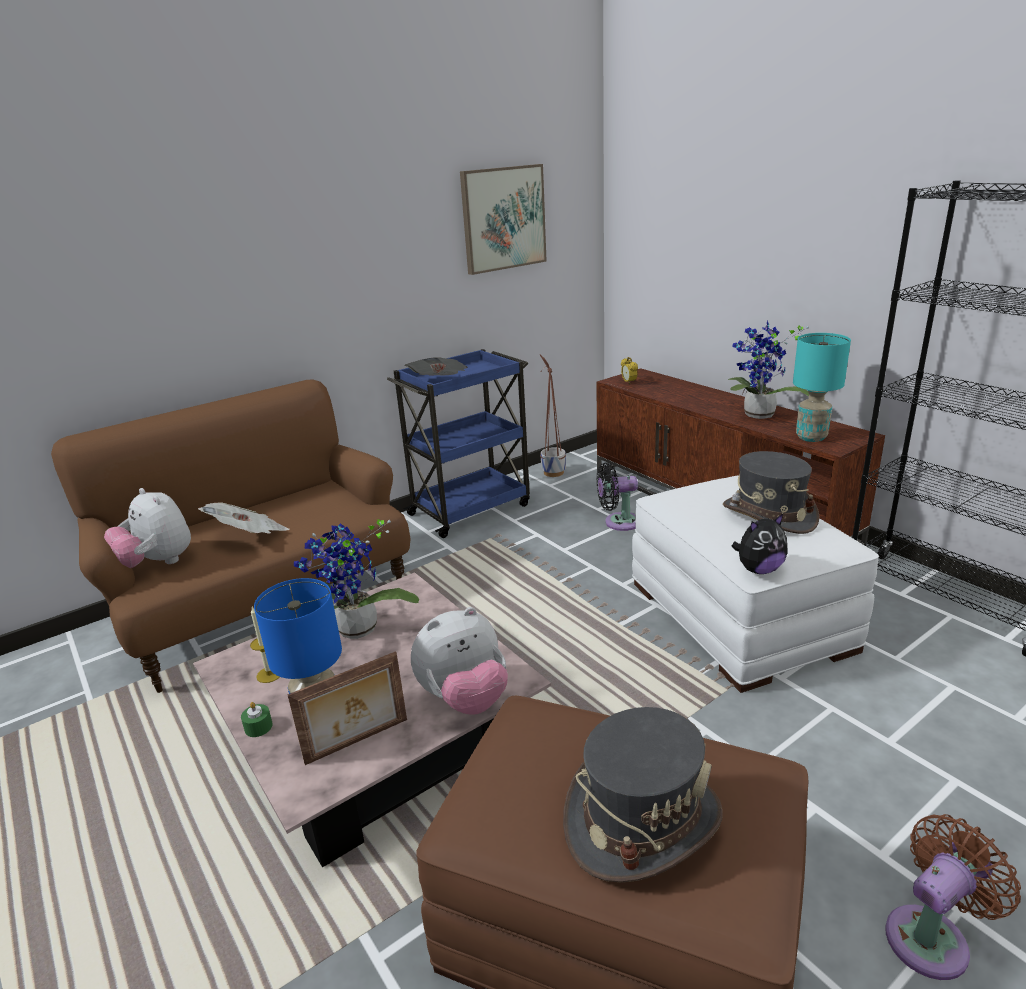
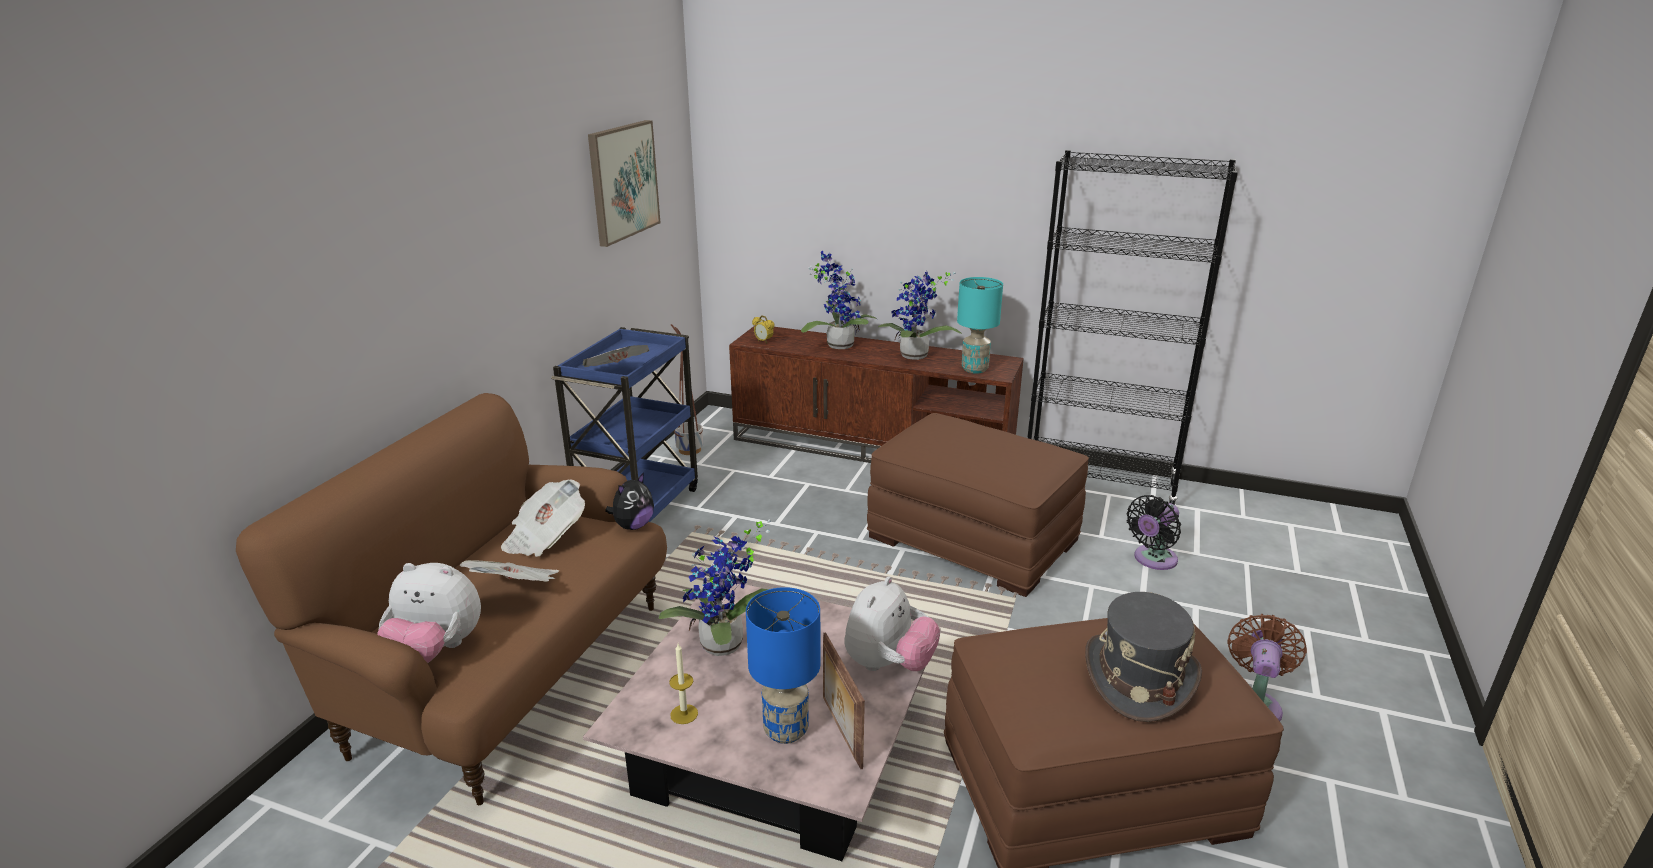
camera: 35 degrees left, 0 degrees up
green candle [241,702,273,737] -> none
picture frame [288,651,407,765] -> picture frame turned 135 degrees clockwise [823,632,865,769]
black fan [597,462,638,531] -> black fan moved to [1127,495,1181,570]
white ottoman [632,475,879,693] -> brown ottoman [867,413,1089,597]
grey hat [723,451,819,534] -> none
plush toy [731,514,787,574] -> plush toy moved to [605,472,654,530]
none -> newspaper [501,480,585,557]
none -> potted plant [801,251,877,349]

